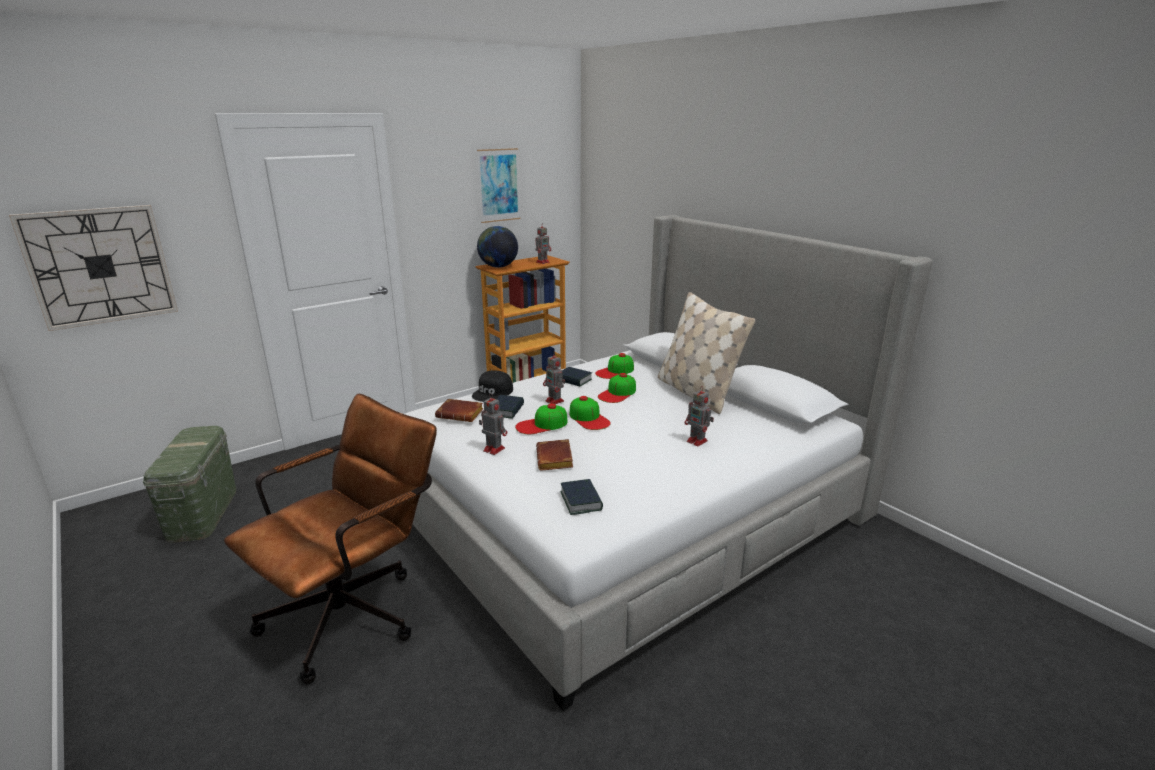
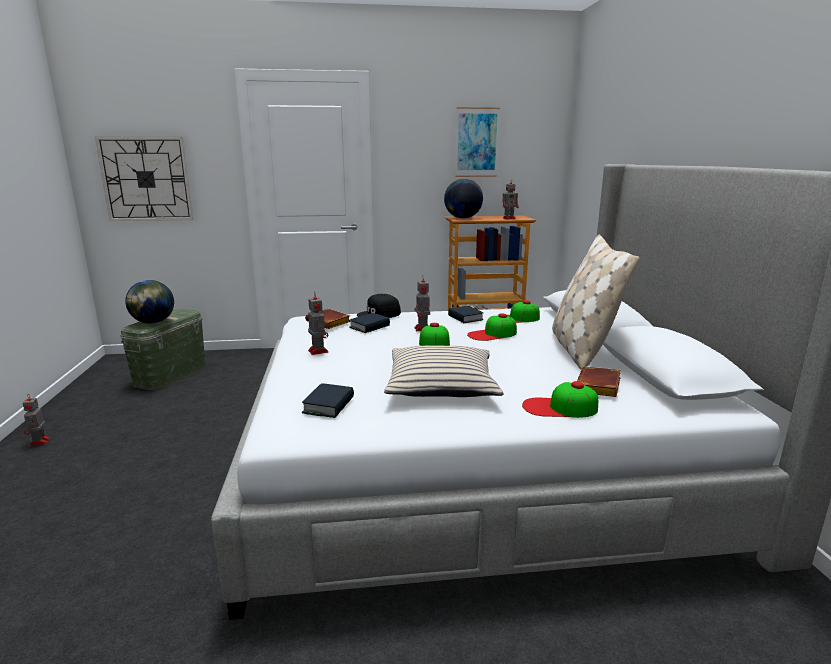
camera: 30 degrees right, 5 degrees down
brown office chair [224,394,437,685] -> none
cap [515,403,568,434] -> cap moved to [522,381,598,418]
brown book [536,439,573,471] -> brown book moved to [577,366,621,397]
toy robot [685,389,714,446] -> toy robot moved to [23,397,50,446]
none -> globe [125,280,174,324]
none -> beige pillow [384,345,503,397]

